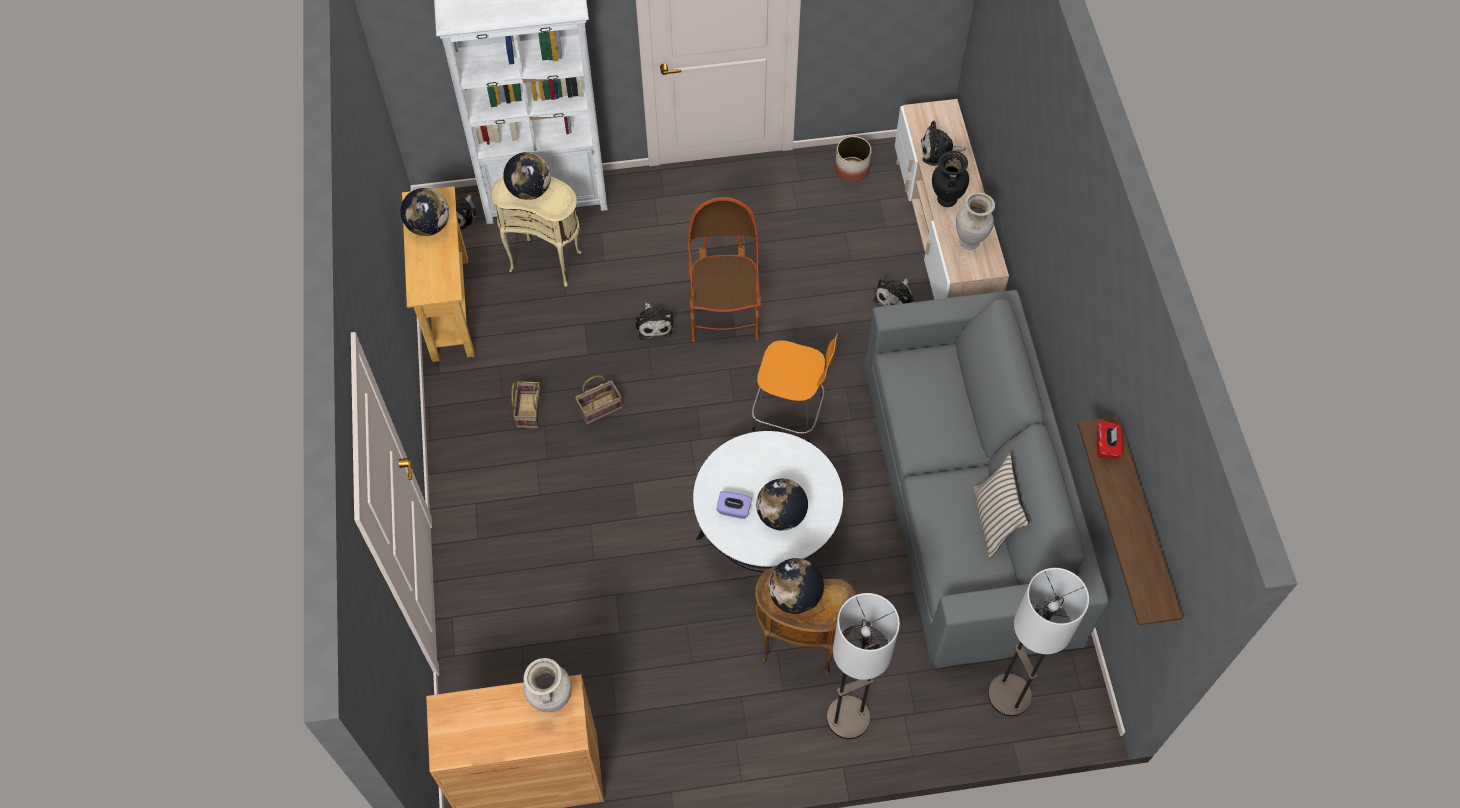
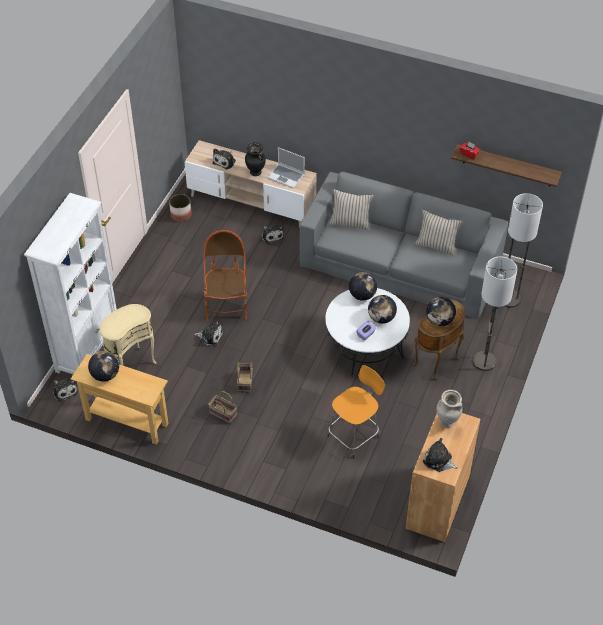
camera: 60 degrees left, 10 degrees down
globe [503,152,551,200] -> globe moved to [349,272,377,301]
armchair [688,197,761,342] -> armchair turned 60 degrees clockwise [203,230,247,321]
orange stool [752,333,838,442] -> orange stool moved to [328,365,385,458]
beige vase [956,192,995,250] -> laptop [267,147,305,188]
none -> beige pillow [329,189,374,231]
none -> plush toy [423,438,458,472]

